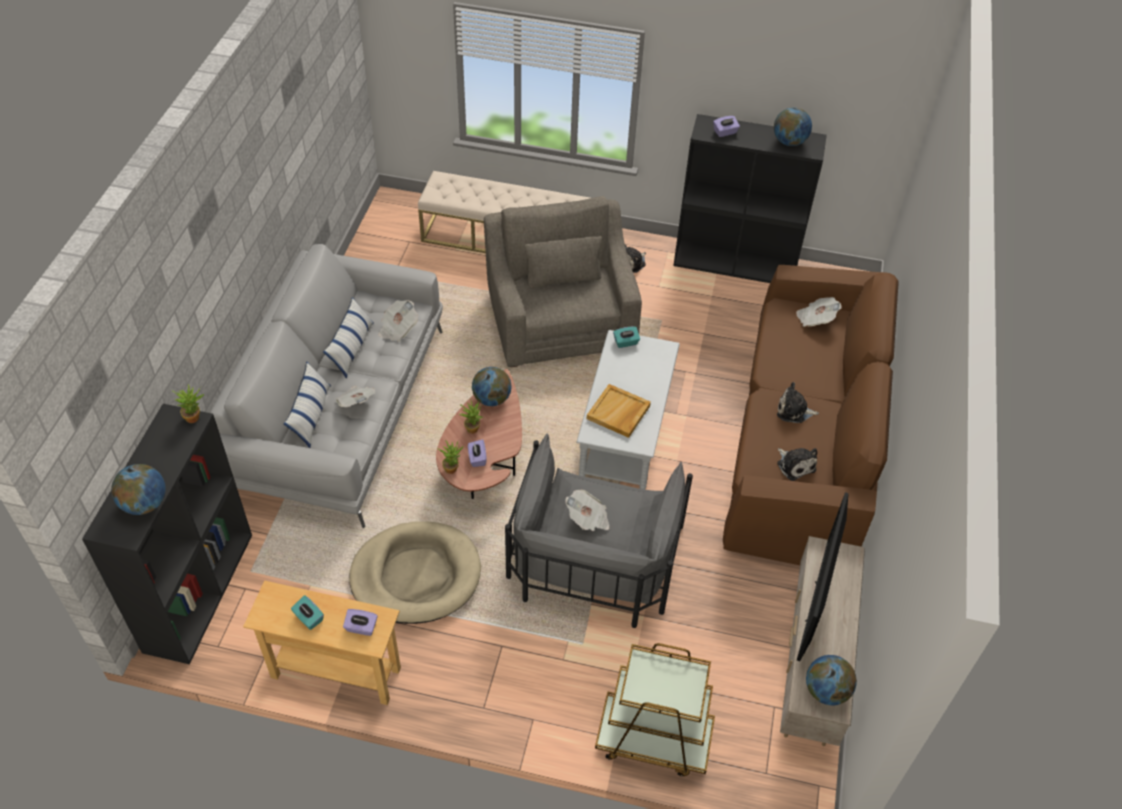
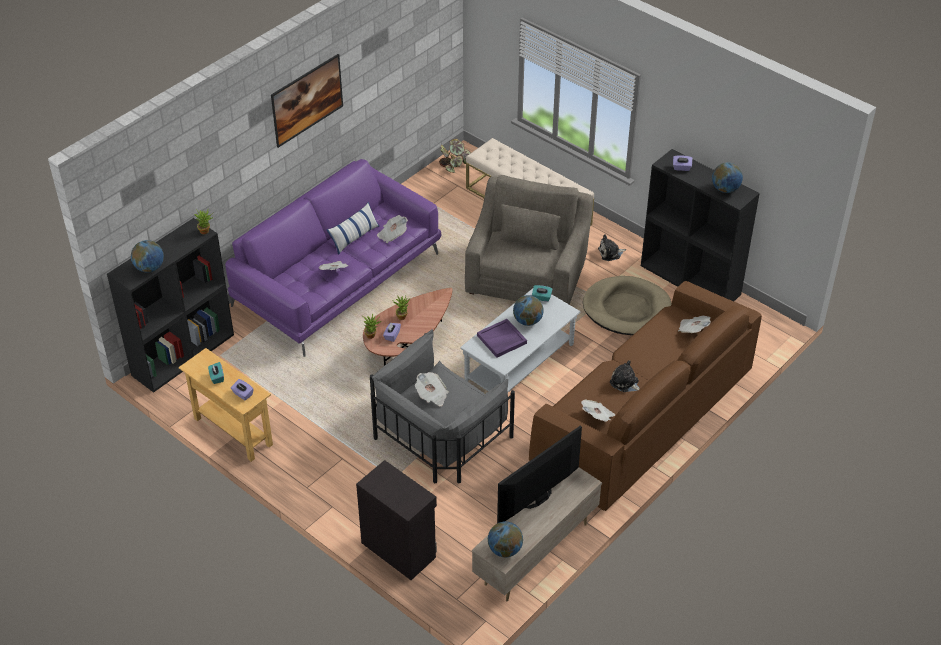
camera: 30 degrees right, 5 degrees down
grey sofa [210,244,443,528] -> purple sofa [225,159,441,357]
pillow [284,362,331,448] -> none
beige dog bed [349,521,481,624] -> beige dog bed moved to [583,276,672,335]
globe [472,367,512,406] -> globe moved to [513,295,544,326]
beige tray [587,384,651,438] -> purple tray [477,319,527,358]
brown cart [595,643,715,777] -> black cabinet [356,460,437,580]
plush toy [777,448,817,481] -> newspaper [581,399,615,422]
none -> picture [271,54,343,148]
none -> potted plant [439,139,471,173]

